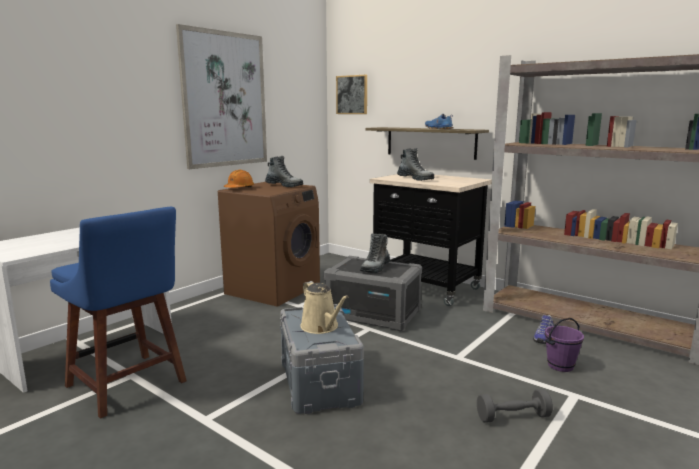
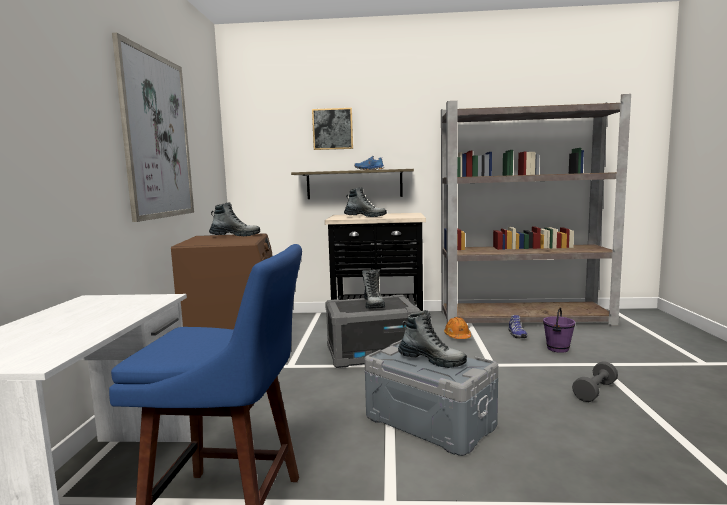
camera: 35 degrees left, 5 degrees down
orange hard hat [224,170,255,188] -> orange hard hat moved to [444,317,471,339]
beige watering can [300,281,348,334] -> boot [398,310,467,368]
picture [336,75,367,114] -> picture moved to [312,108,353,150]

